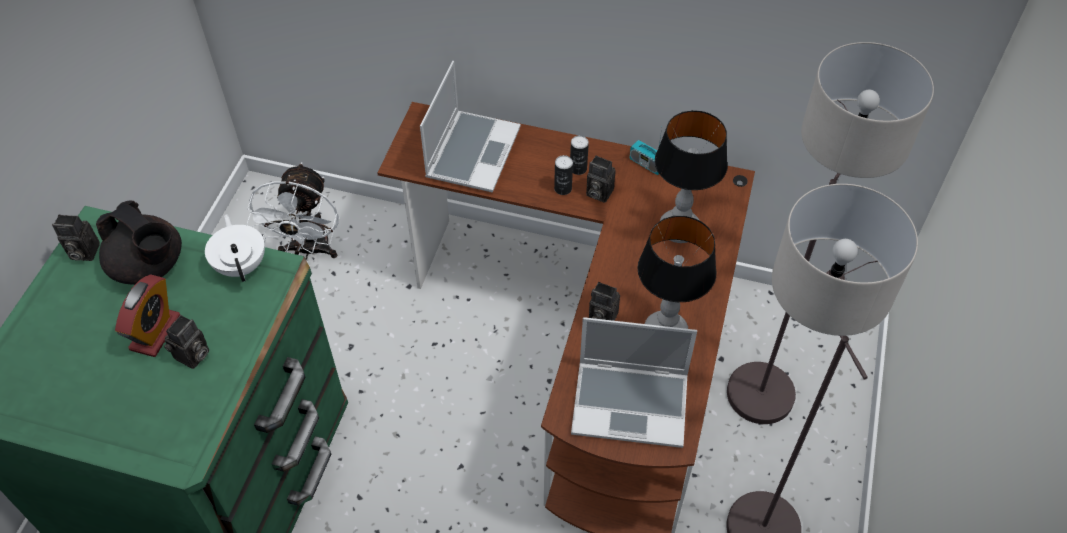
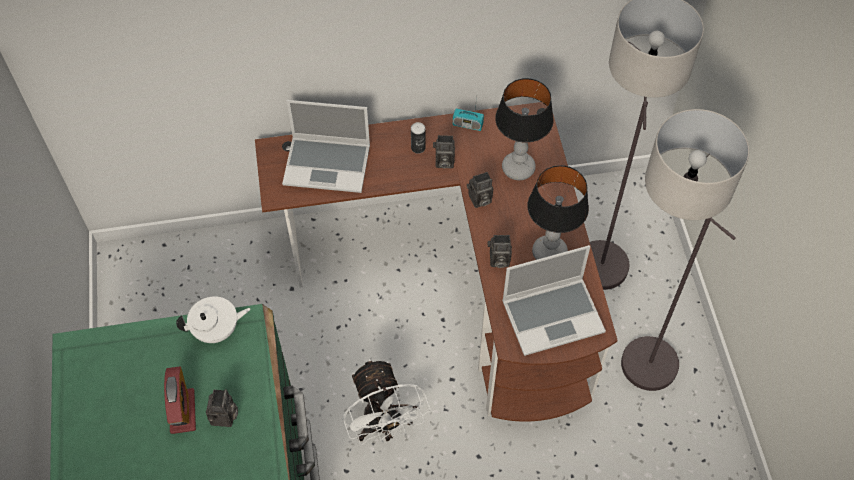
camera: 25 degrees left, 5 degrees up
camera [52,215,100,261] -> camera moved to [467,172,493,208]
black teapot [96,201,182,285] -> none
white teapot [205,214,265,282] -> white teapot turned 120 degrees clockwise [176,296,251,343]
white fan [247,162,339,260] -> white fan moved to [343,359,431,445]
laptop [420,61,521,193] -> laptop turned 105 degrees clockwise [282,100,370,193]
can [554,155,573,195] -> none

